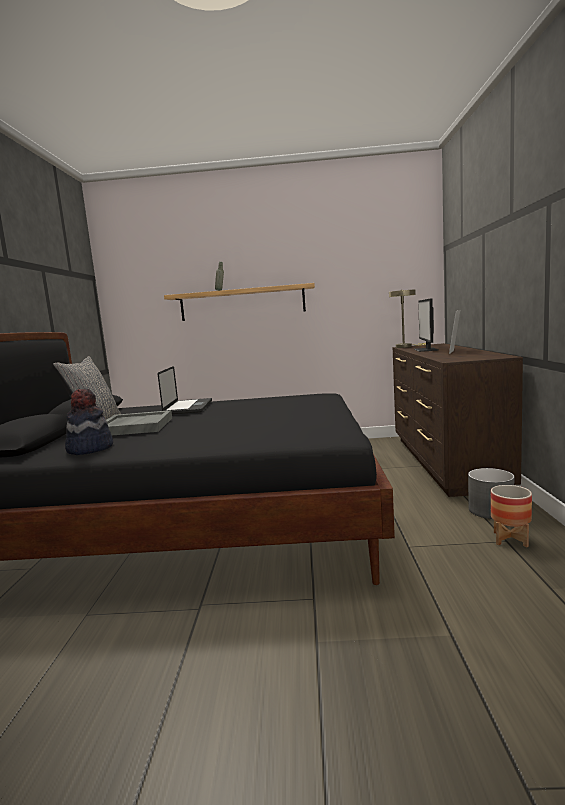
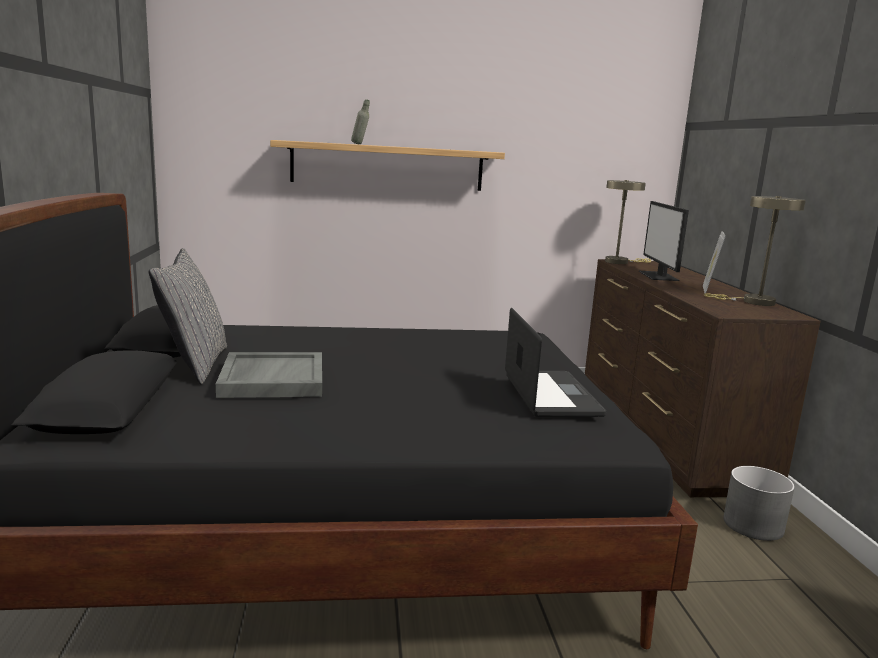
camera: 10 degrees left, 5 degrees up
hat [65,388,113,455] -> none
laptop [158,366,212,414] -> laptop moved to [505,308,606,417]
planter [491,485,532,548] -> none
none -> beige table lamp [704,196,806,306]

